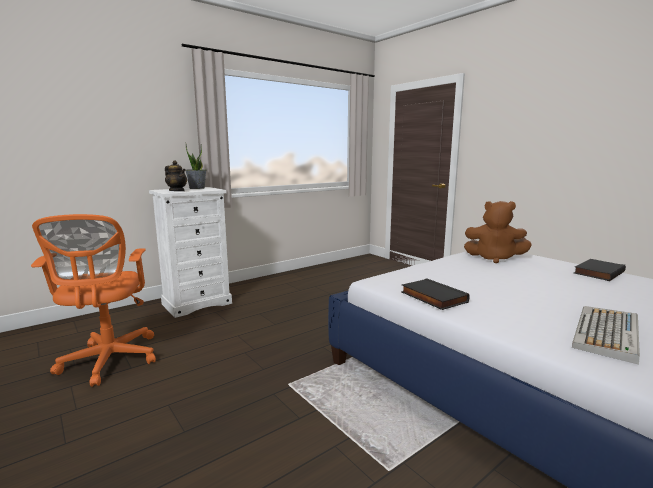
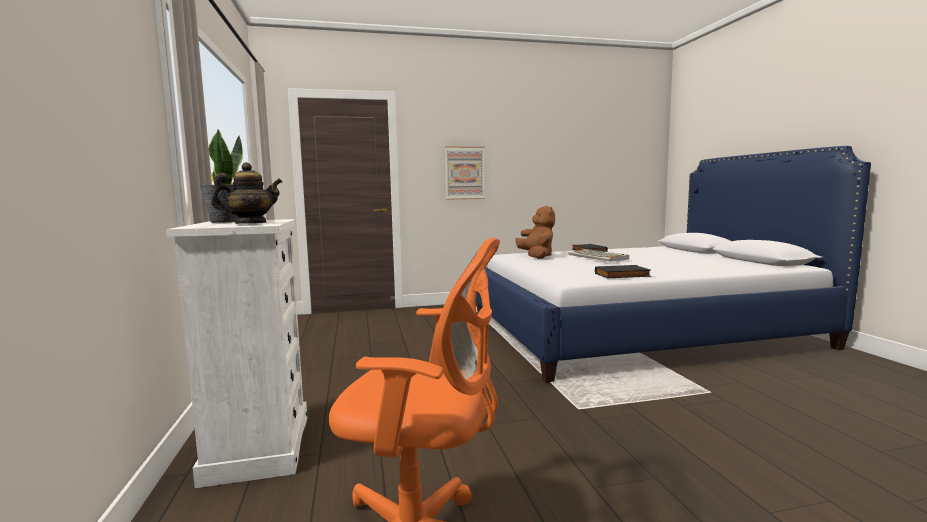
camera: 65 degrees left, 5 degrees down
brown plush toy [464,201,532,263] -> brown plush toy turned 60 degrees counterclockwise [516,205,555,259]
keyboard [572,306,640,365] -> keyboard moved to [568,249,629,262]
none -> picture [445,146,485,200]

